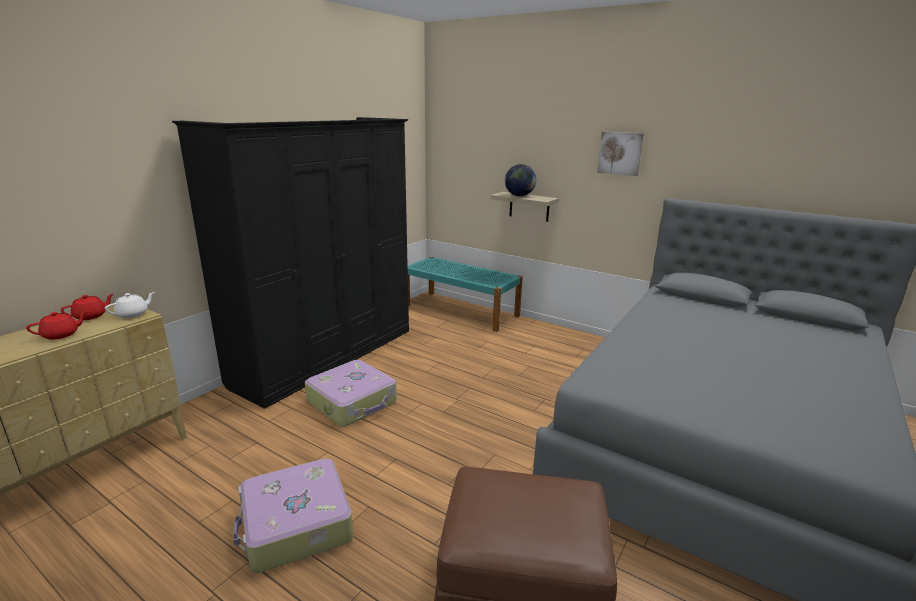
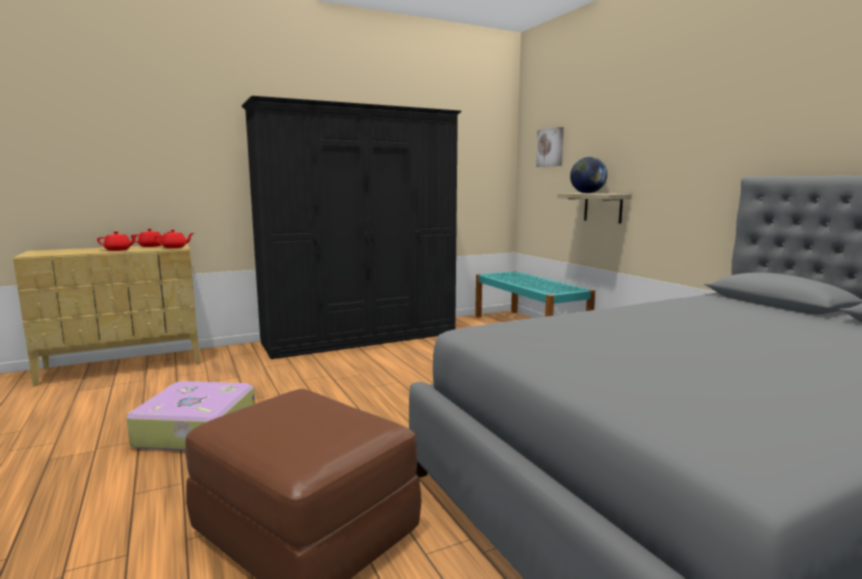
camera: 30 degrees right, 10 degrees down
white teapot [105,292,155,318] -> red teapot [154,230,194,248]
suitcase [305,360,397,426] -> none
picture [597,132,644,176] -> picture moved to [536,127,564,167]

